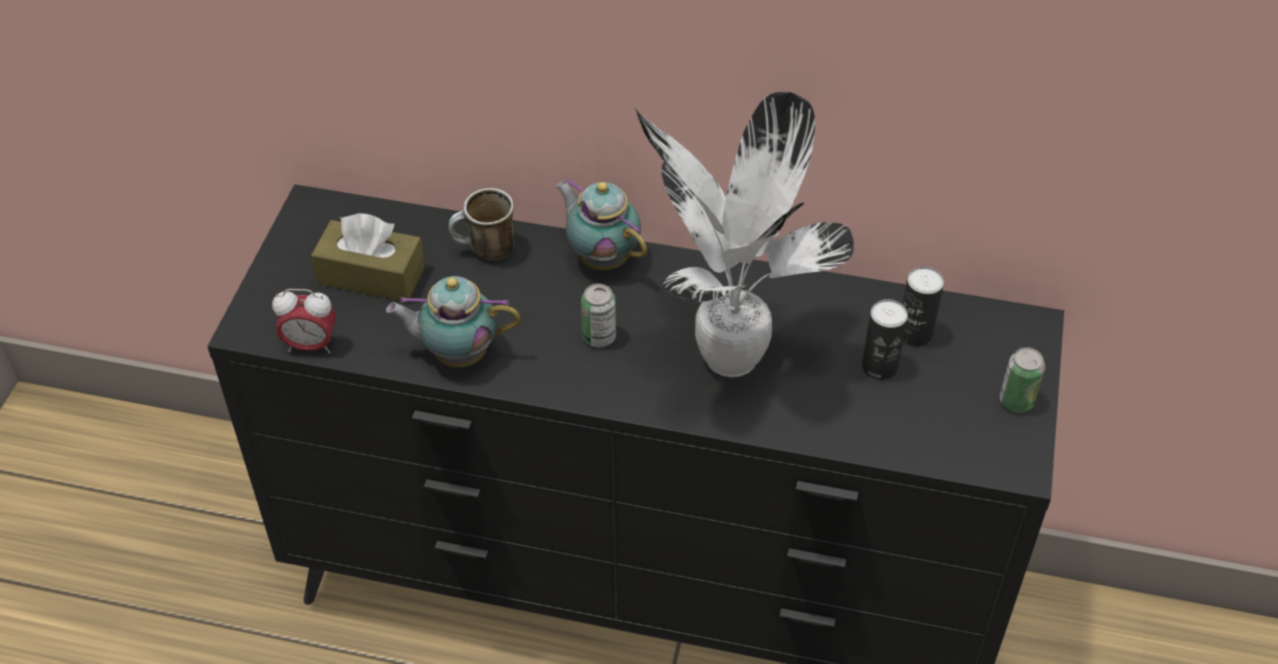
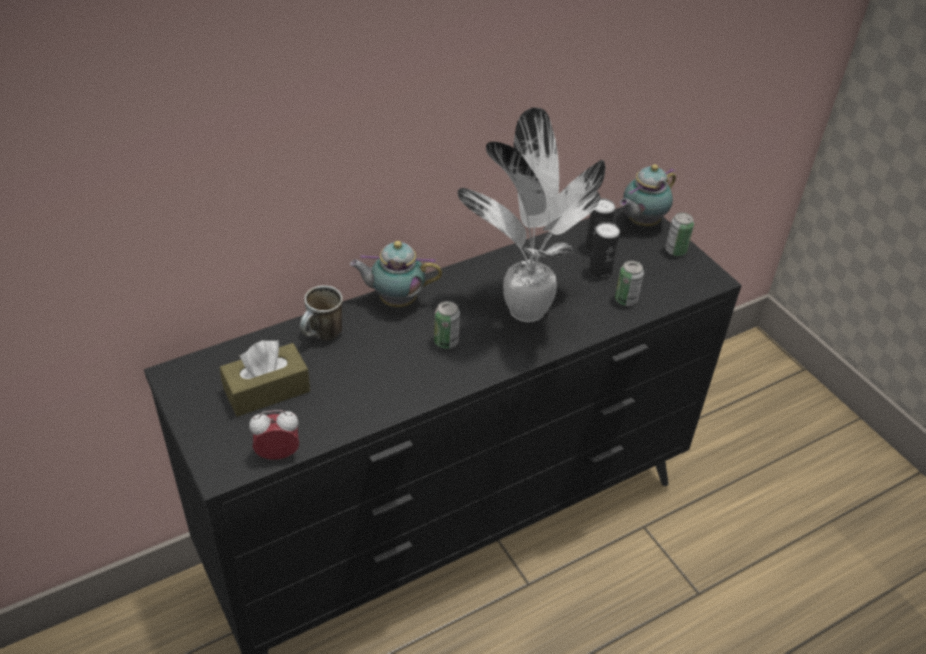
camera: 45 degrees left, 5 degrees down
alarm clock [272,289,336,354] -> alarm clock turned 150 degrees counterclockwise [249,410,299,459]
teapot [386,276,520,367] -> teapot moved to [620,164,676,226]
none -> can [615,260,644,306]

